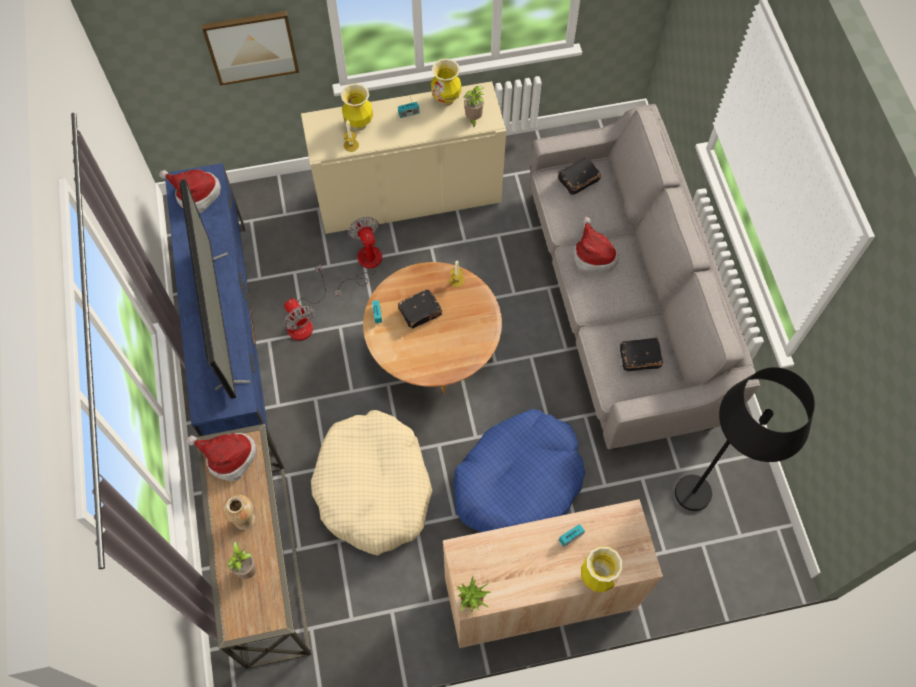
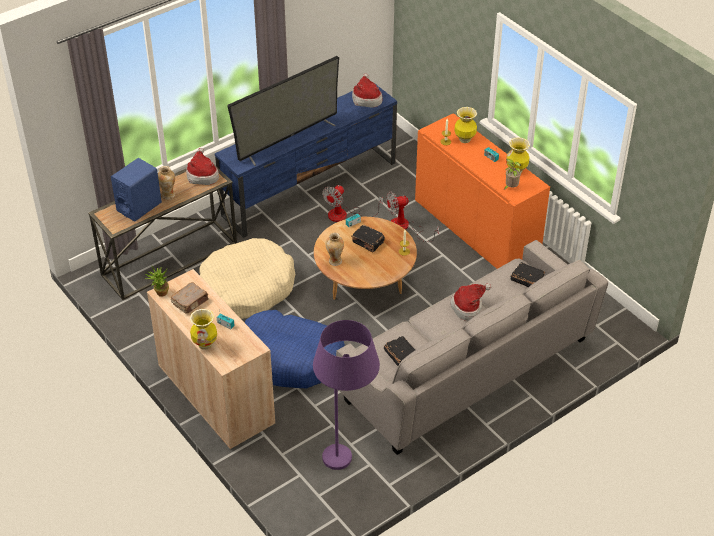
camera: 65 degrees right, 20 degrees down
picture [202,11,299,86] -> none
potted plant [227,541,256,579] -> blue speaker [111,158,162,222]
beige cabinet [301,81,506,234] -> orange cabinet [415,113,550,269]
fan [334,216,382,296] -> fan turned 150 degrees counterclockwise [386,191,439,242]
black floor lamp [675,367,815,511] -> purple floor lamp [313,320,380,470]
none -> brown book [171,282,208,314]
none -> vase [326,233,344,266]

